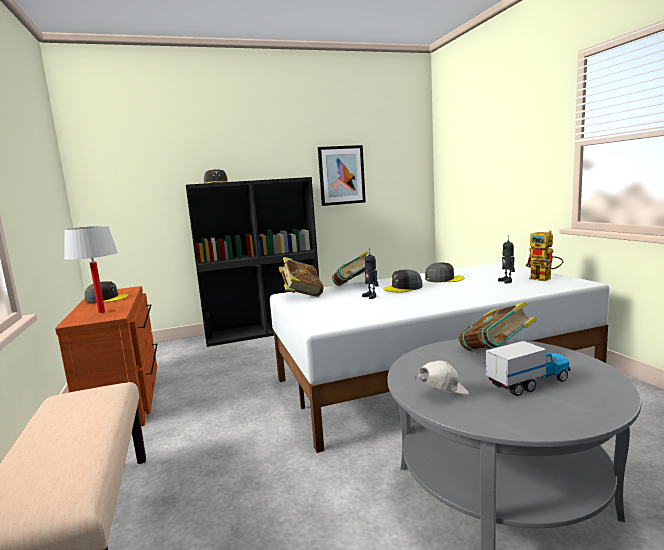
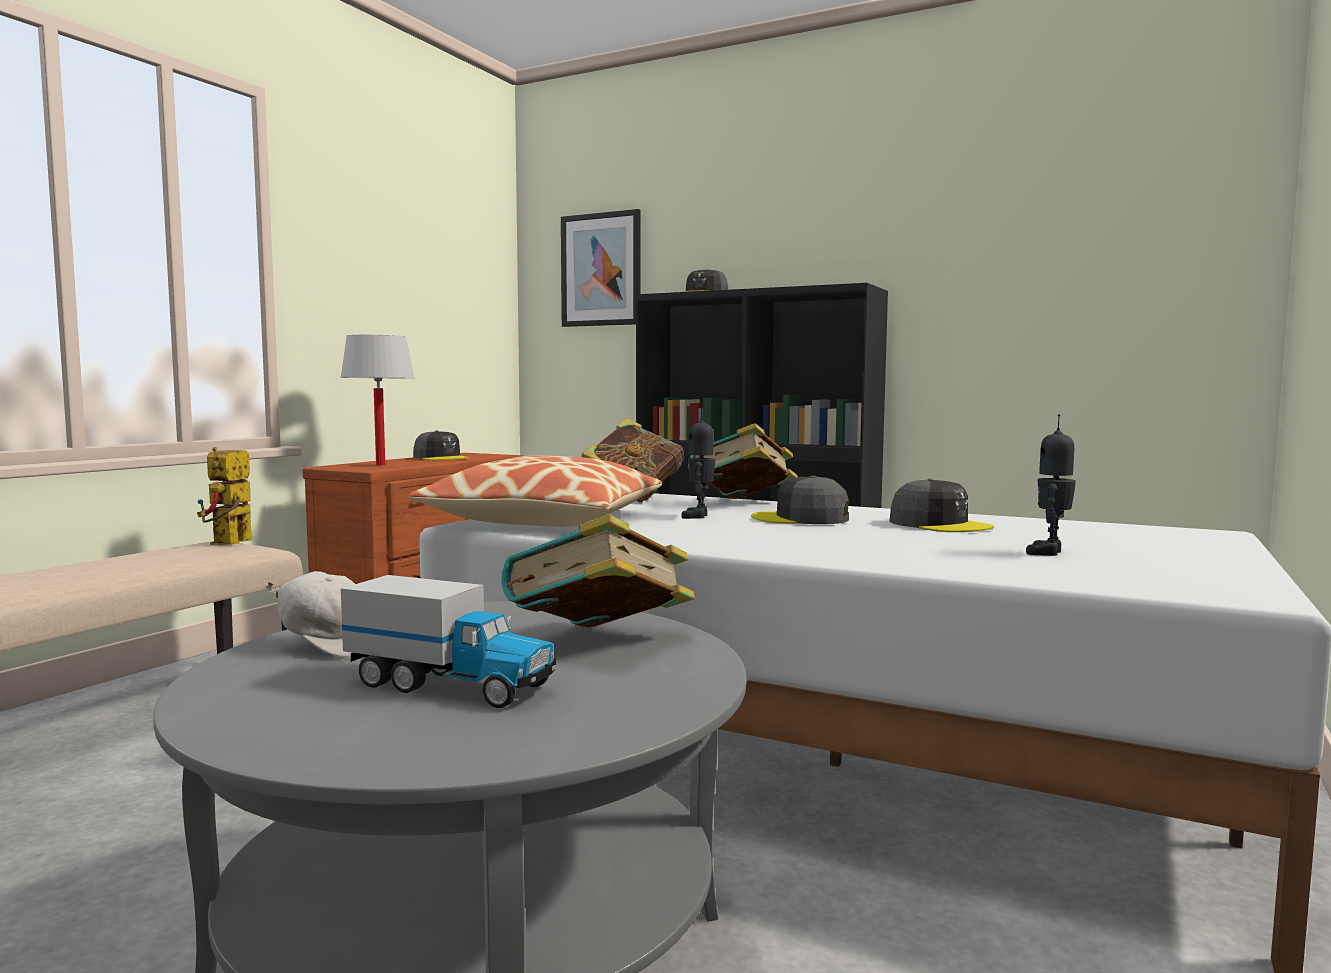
camera: 45 degrees right, 5 degrees down
picture [318,145,366,206] -> picture moved to [561,209,641,327]
toy robot [525,230,563,281] -> toy robot moved to [197,447,252,545]
none -> pillow [408,456,662,527]

